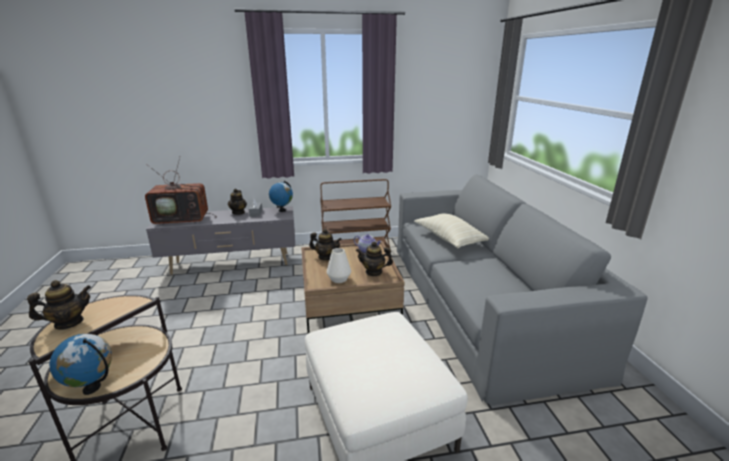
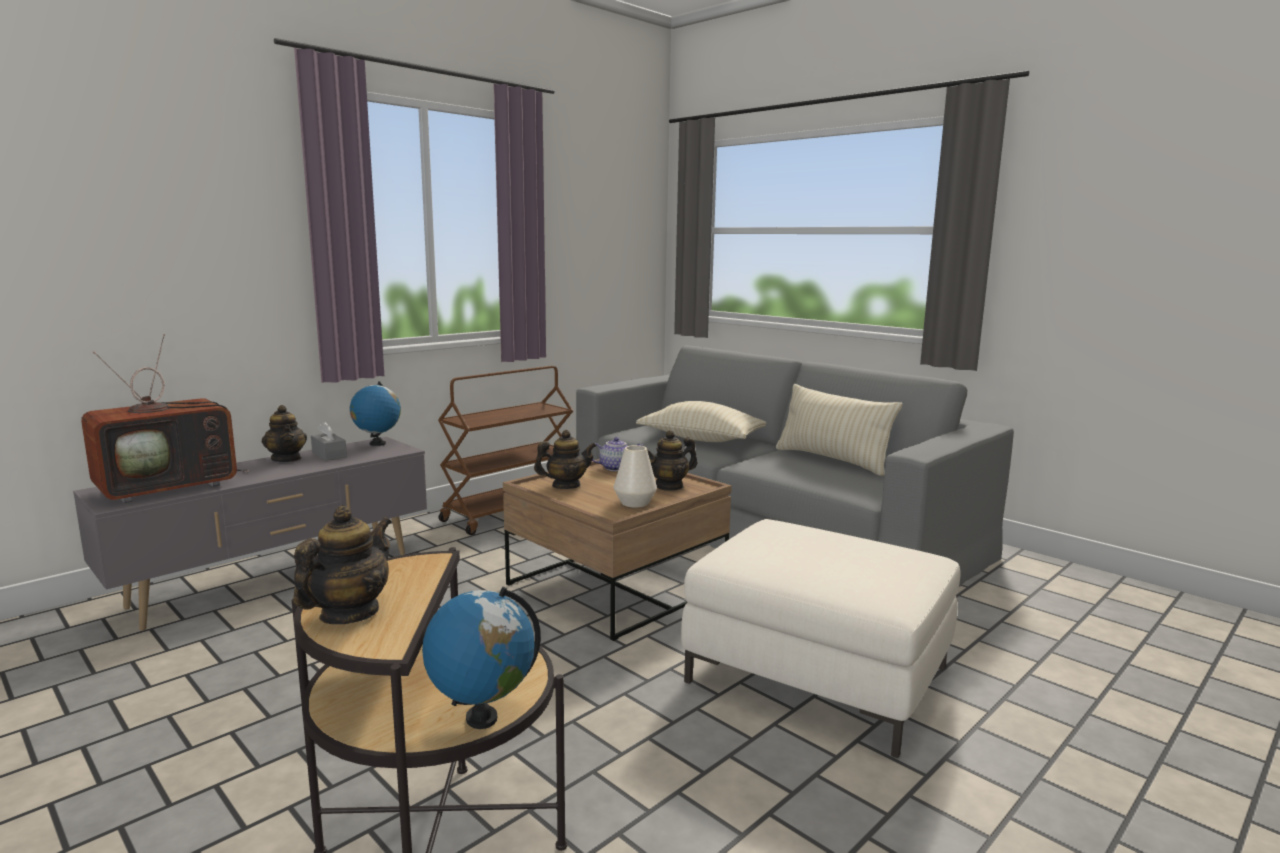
camera: 35 degrees left, 10 degrees down
none -> beige pillow [776,384,902,476]

